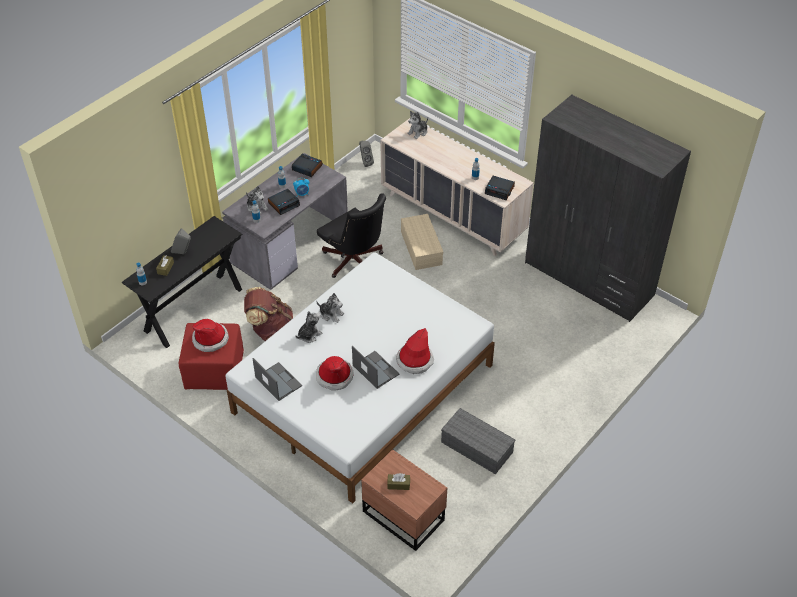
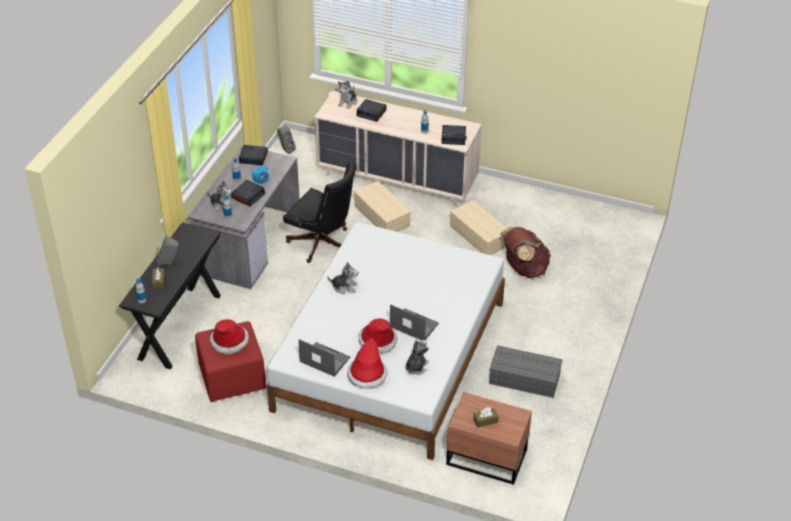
camera: 20 degrees left, 5 degrees down
brown backpack [244,287,293,341] -> brown backpack moved to [500,226,551,278]
plush toy [296,311,322,343] -> plush toy moved to [405,340,429,375]
hat [396,328,434,374] -> hat moved to [347,338,388,389]
grey wardrobe [525,95,691,322] -> none
none -> alarm clock [356,99,387,122]
none -> beige storage box [450,200,507,255]

